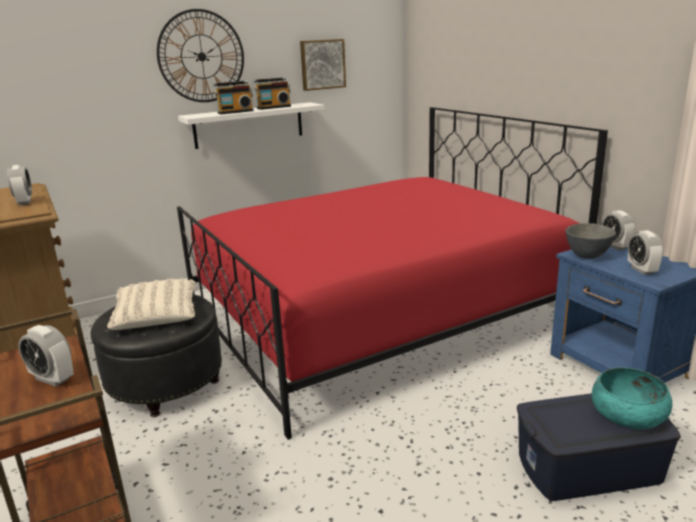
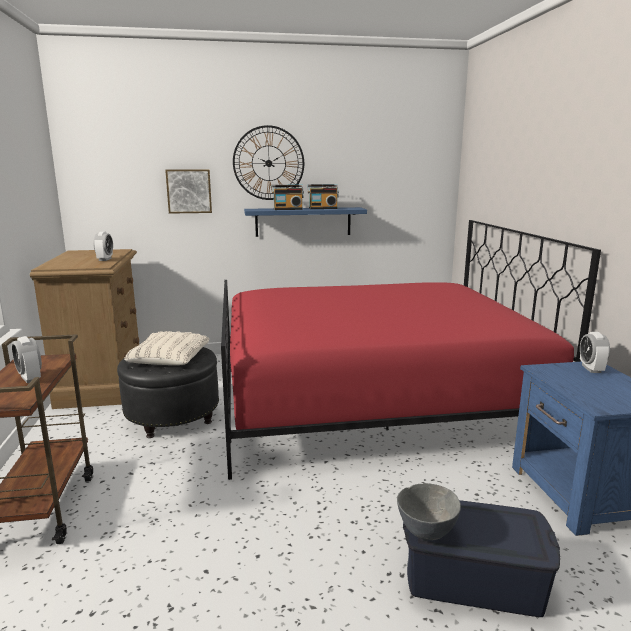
camera: 20 degrees right, 5 degrees down
white shelf [178,102,325,149] -> blue shelf [244,207,367,237]
picture [300,39,346,91] -> picture moved to [165,170,212,214]
grey bowl [565,223,616,259] -> grey bowl moved to [397,483,461,540]
turquoise bowl [592,367,672,429] -> none
alarm clock [628,230,663,275] -> none

